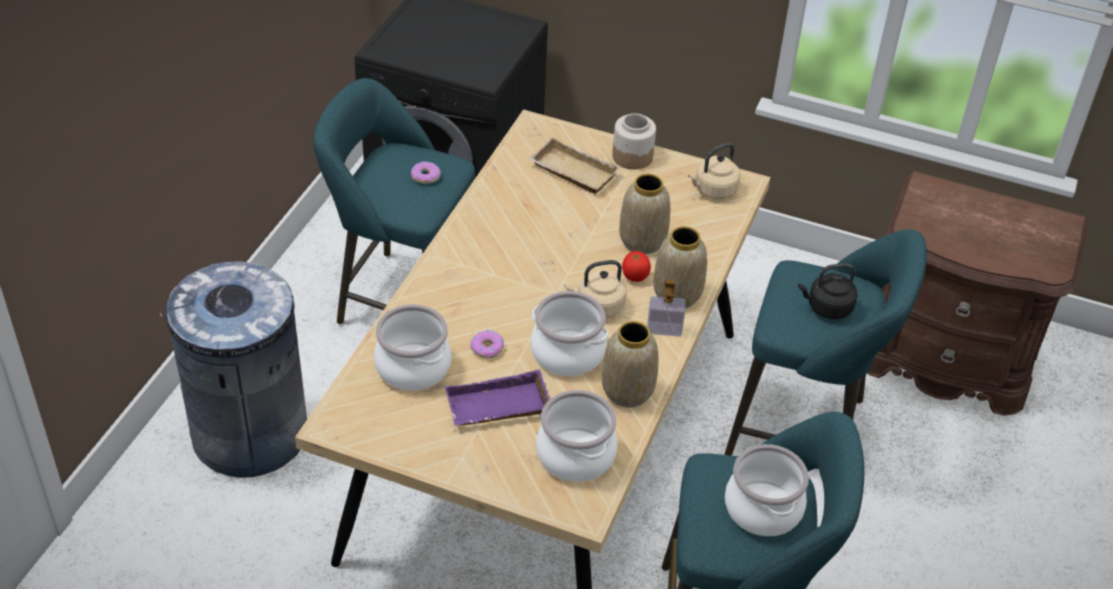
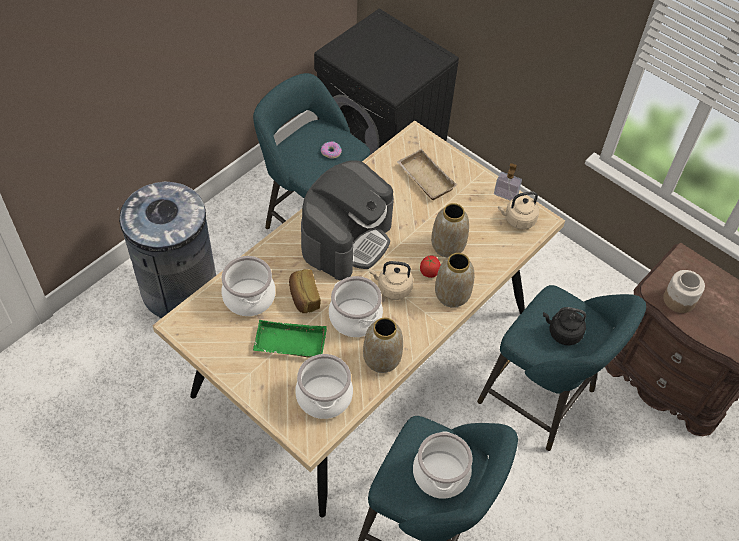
camera: 20 degrees right, 10 degrees up
purple tray [445,370,549,426] -> green tray [253,320,327,358]
donut [470,329,504,359] -> bread [289,269,321,313]
jar [612,113,656,170] -> jar moved to [663,270,705,313]
soap dispenser [647,279,685,337] -> soap dispenser moved to [494,163,522,201]
none -> coffee machine [301,160,394,280]

